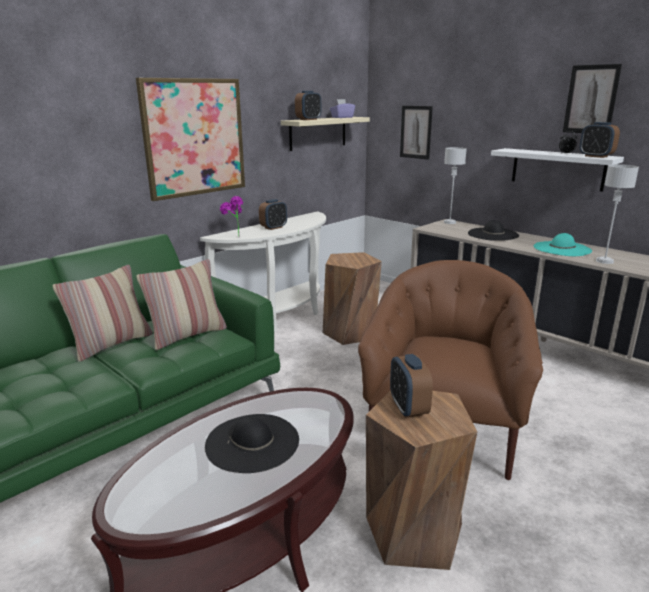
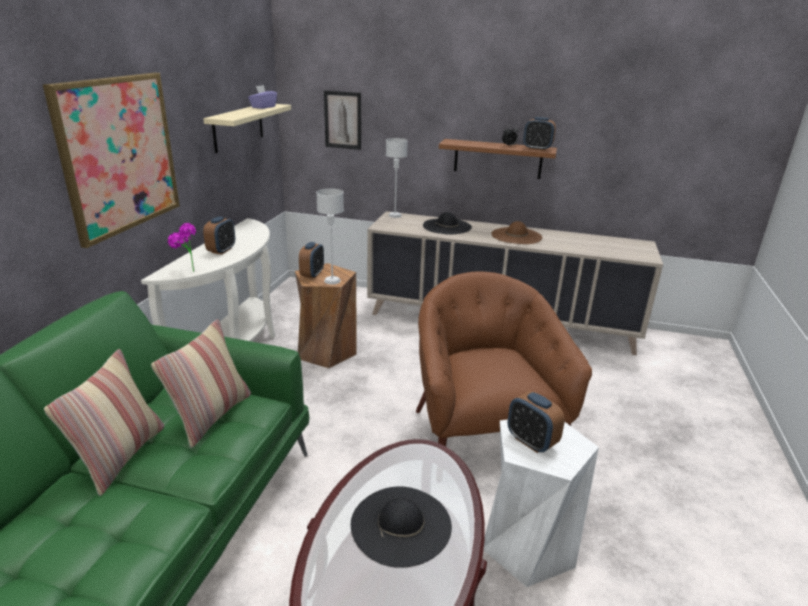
camera: 30 degrees left, 5 degrees up
alarm clock [295,91,321,120] -> alarm clock moved to [299,242,324,279]
brown stool [366,391,477,570] -> white stool [483,419,599,587]
white shelf [491,148,624,192] -> brown shelf [439,139,557,179]
turquoise hat [534,233,592,256] -> brown hat [491,221,542,244]
picture [563,64,622,133] -> none
grey table lamp [596,164,639,264] -> grey table lamp moved to [316,188,344,284]

